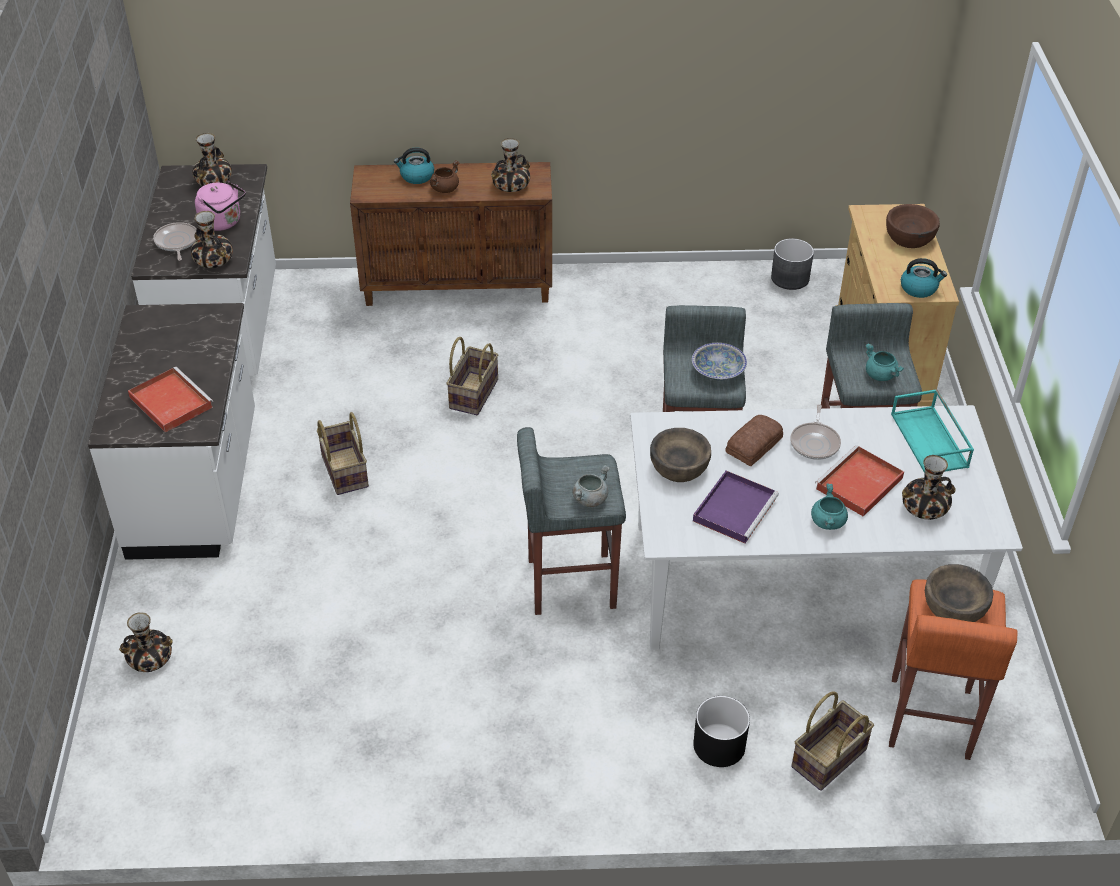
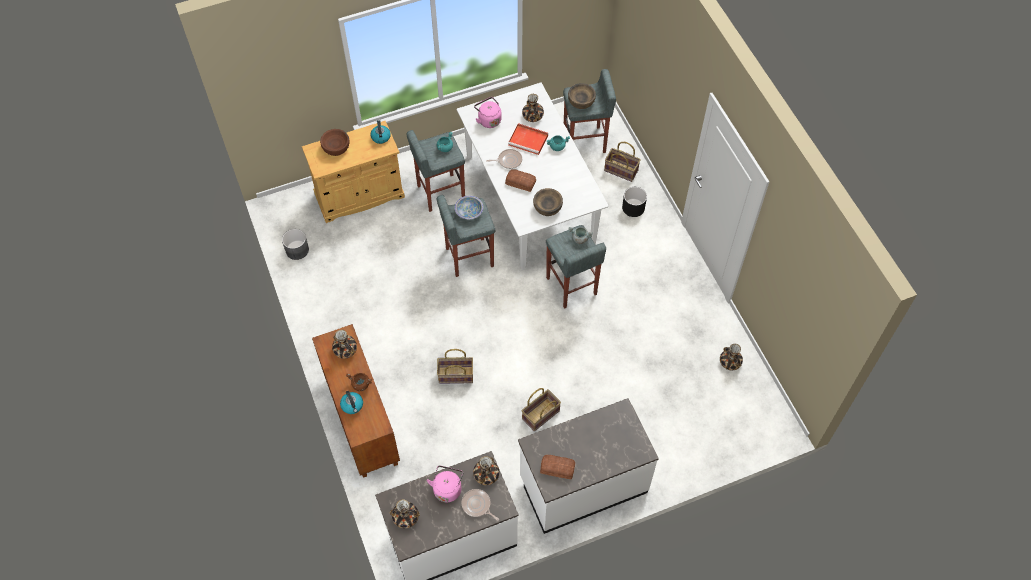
camera: 110 degrees left, 15 degrees up
vase [119,612,173,672] -> vase moved to [720,344,743,371]
red tray [128,367,213,433] -> none
frying pan [153,222,196,261] -> frying pan turned 75 degrees clockwise [462,489,499,521]
purple tray [693,471,779,543] -> none
orange stool [889,579,1017,760] -> grey stool [563,69,616,153]
turquoise tray [891,389,974,473] -> pink kettle [474,97,502,128]
none -> bread [540,455,575,479]

